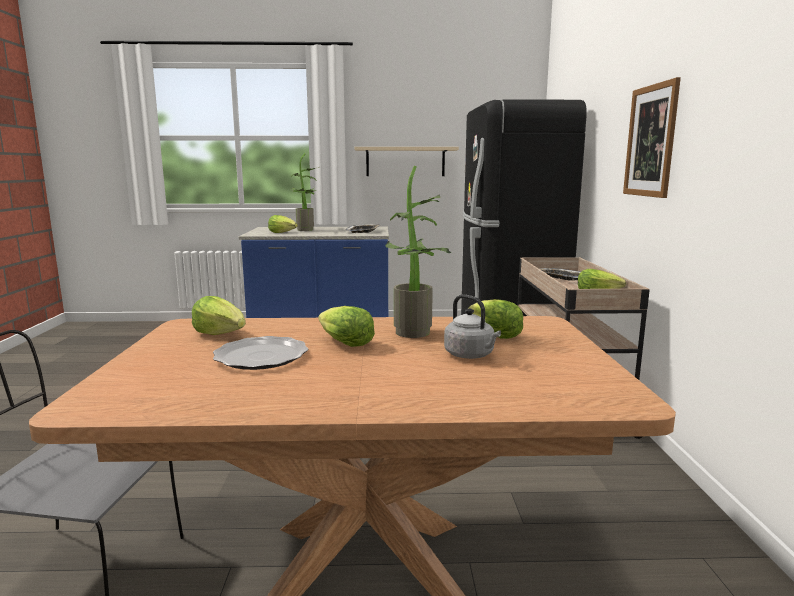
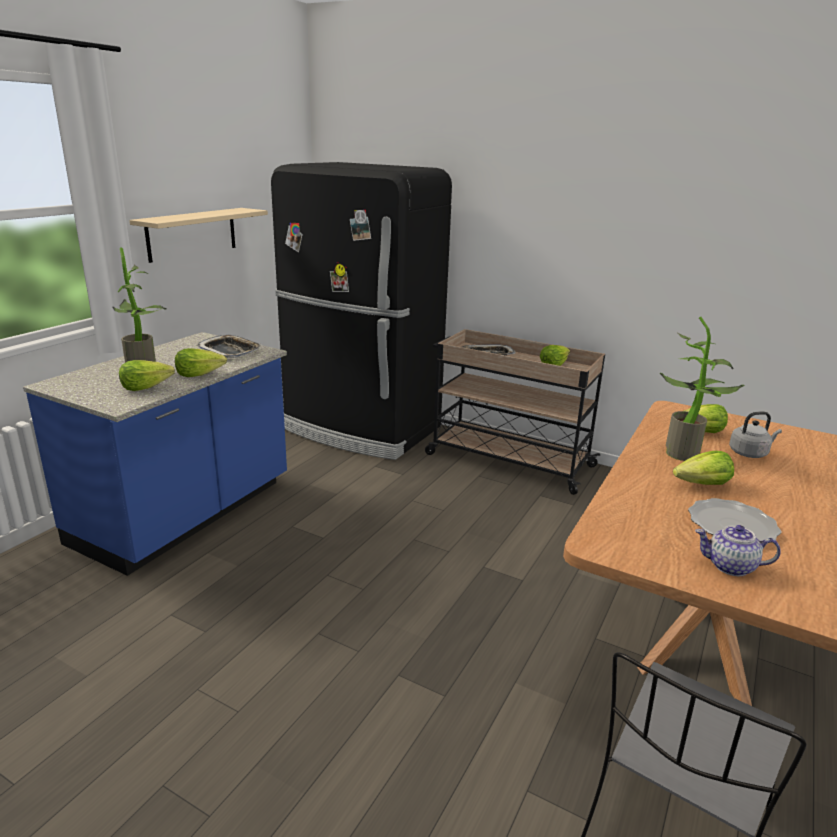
camera: 60 degrees left, 10 degrees up
lettuce [192,296,246,335] -> lettuce moved to [175,348,227,377]
picture [623,77,681,198] -> none
none -> teapot [695,525,781,576]

